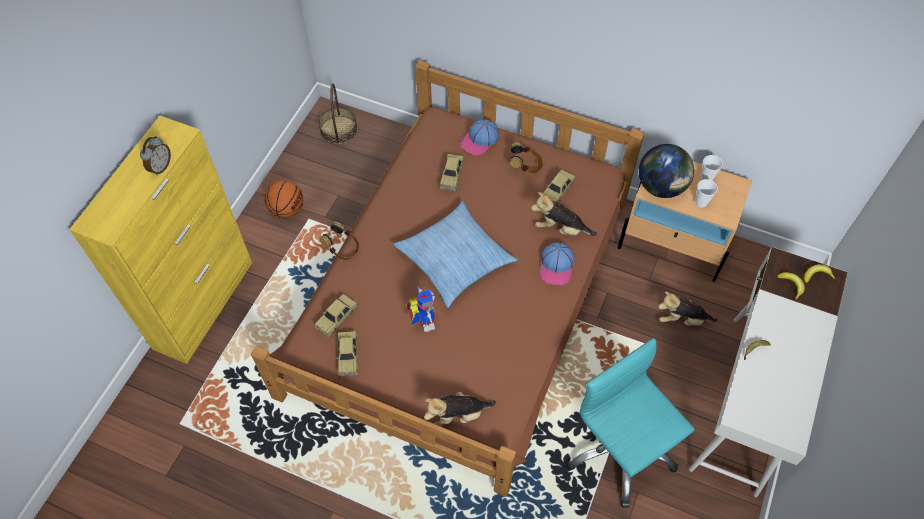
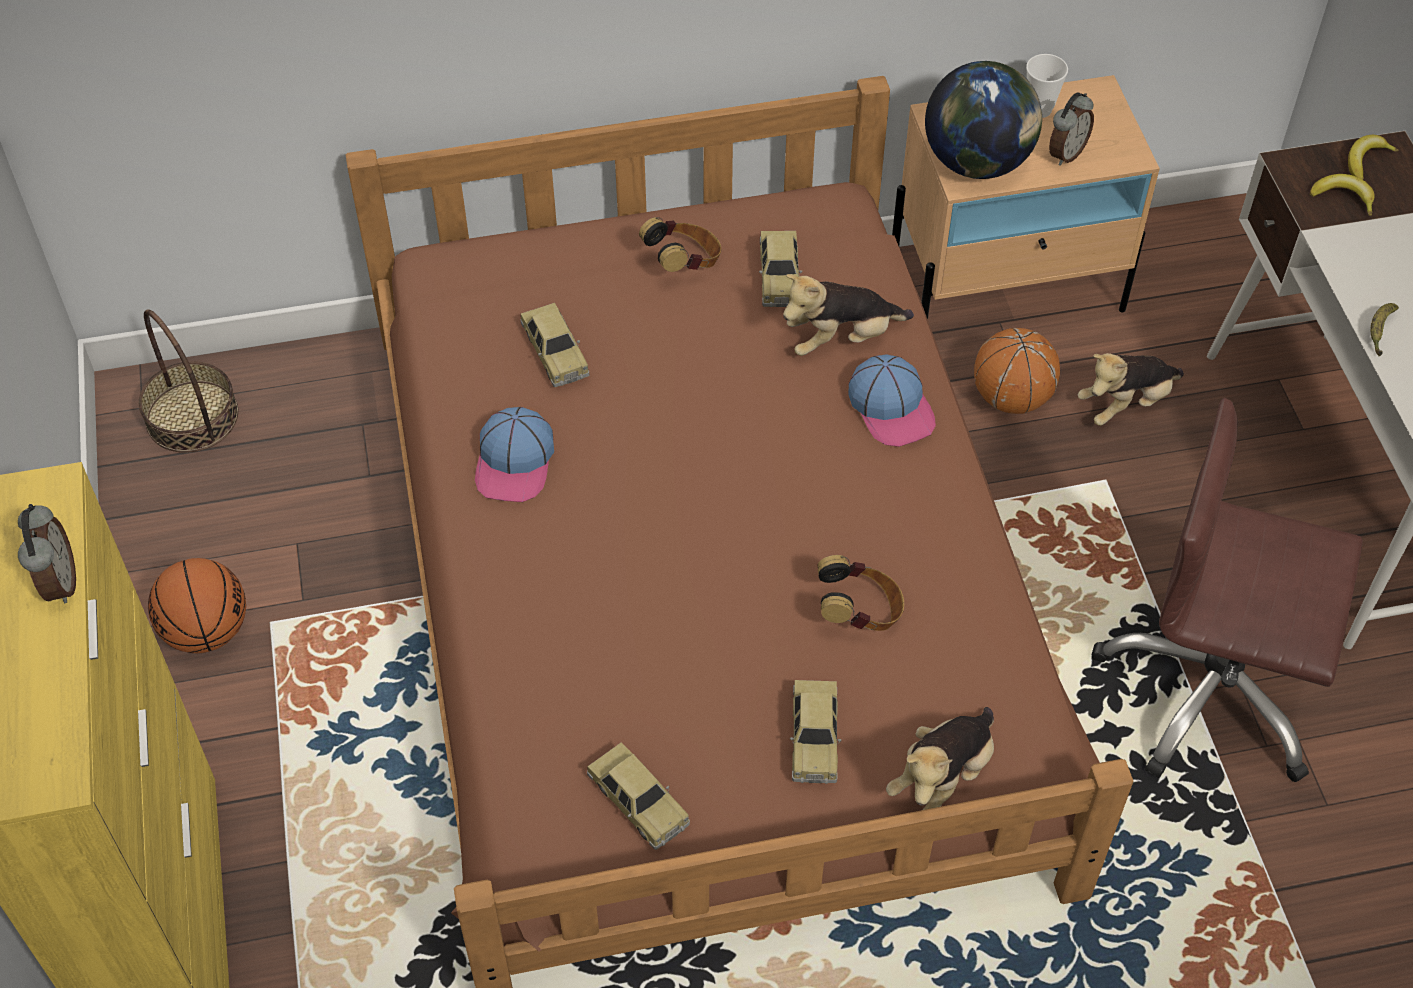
camera: 35 degrees left, 5 degrees down
toy car [315,294,357,337] -> toy car moved to [790,680,842,784]
headphones [320,222,359,260] -> headphones moved to [817,555,904,631]
pillow [393,201,518,308] -> none
toy robot [406,287,435,332] -> none
cap [460,119,499,156] -> cap moved to [475,407,554,502]
turquoise office chair [567,338,695,508] -> brown office chair [1091,398,1363,782]
cup [696,179,718,208] -> alarm clock [1049,92,1094,166]
none -> basketball [974,328,1060,414]

